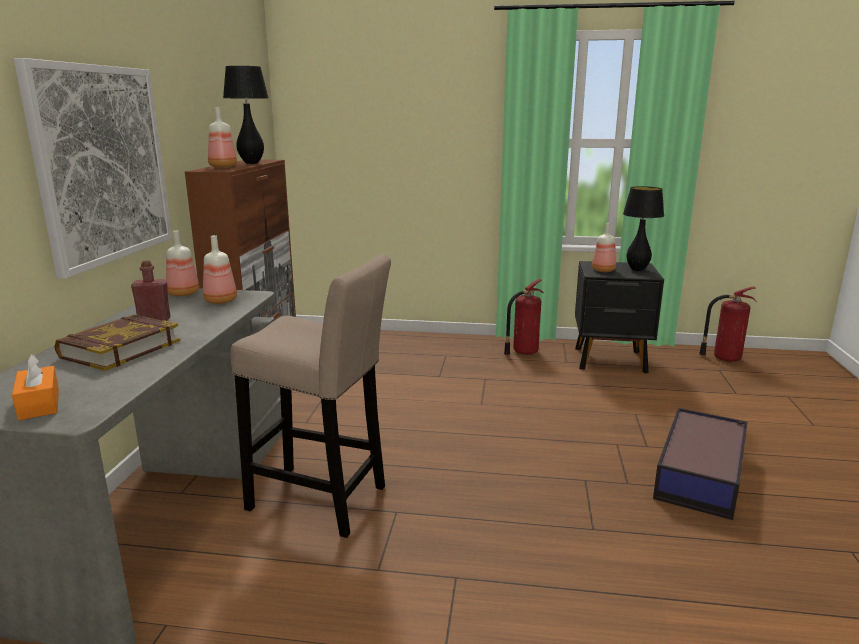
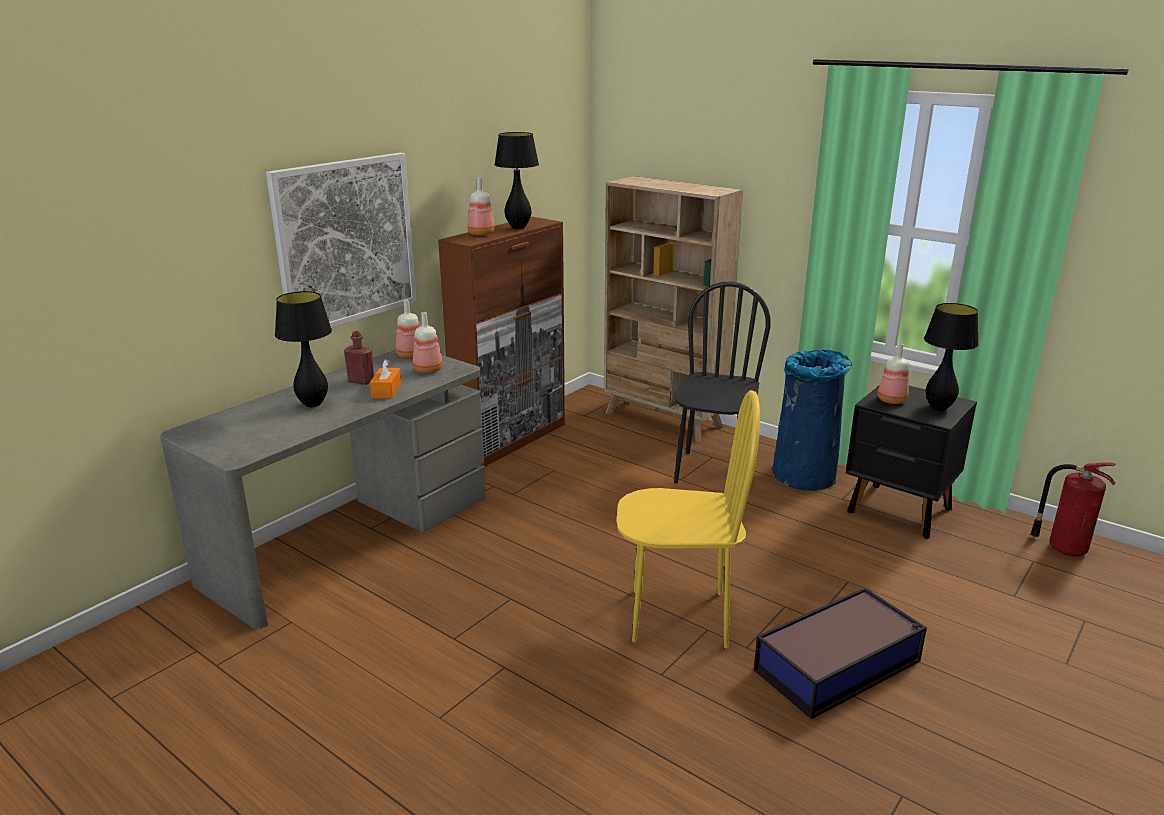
camera: 30 degrees right, 5 degrees up
orange tissue box [12,354,59,420] -> orange tissue box moved to [370,359,401,399]
book [55,315,180,371] -> black table lamp [275,291,332,407]
beige stool [231,254,391,538] -> none
fire extinguisher [504,279,544,355] -> blue trash can [772,349,852,491]
none -> beige bookcase [604,176,743,443]
none -> yellow chair [616,390,760,648]
none -> black chair [673,282,771,484]

